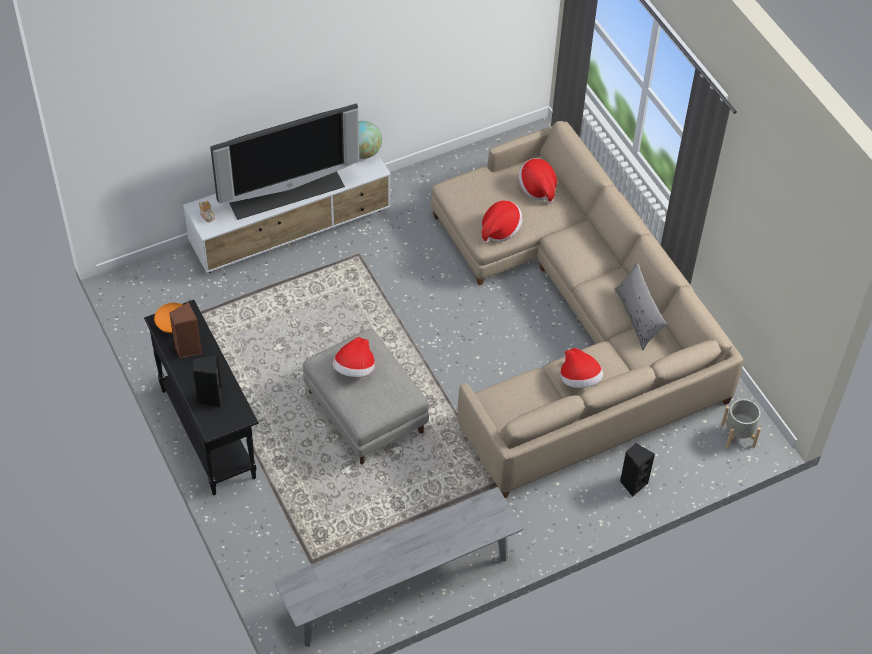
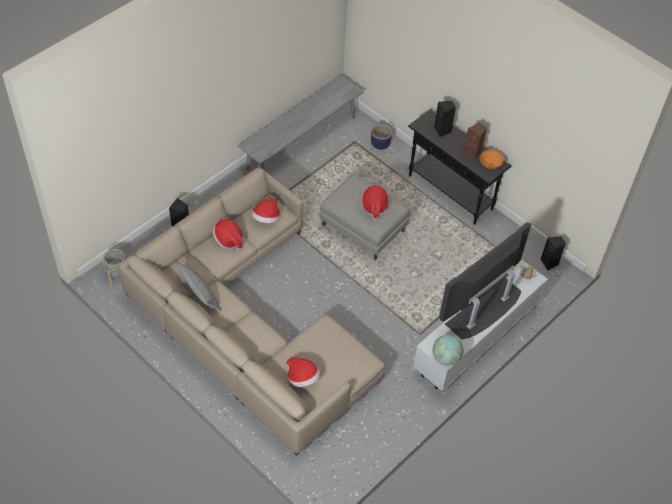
camera: 160 degrees right, 0 degrees up
hat [482,200,522,244] -> hat moved to [251,197,280,223]
none -> planter [371,124,392,150]
none -> black speaker [541,236,566,271]

